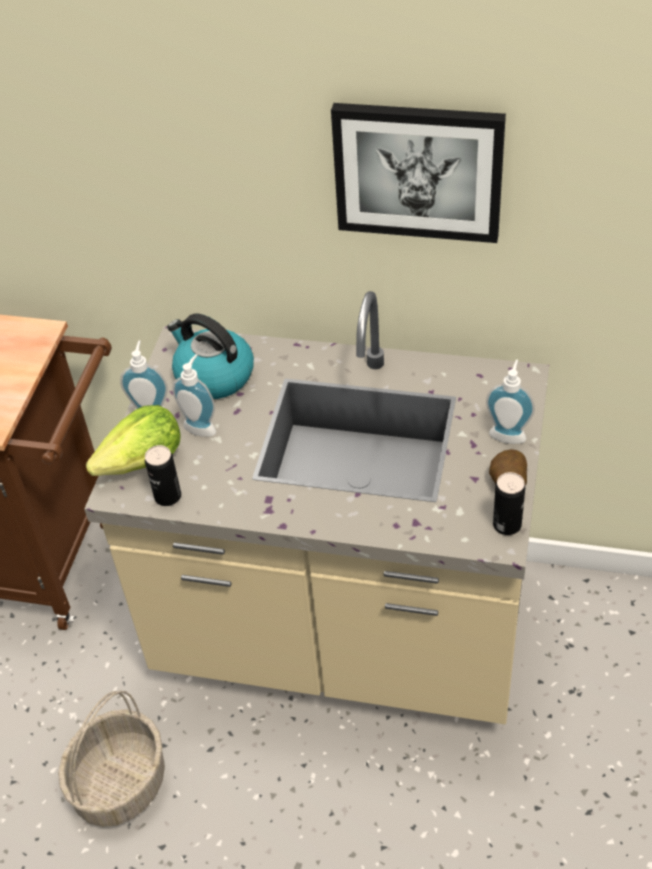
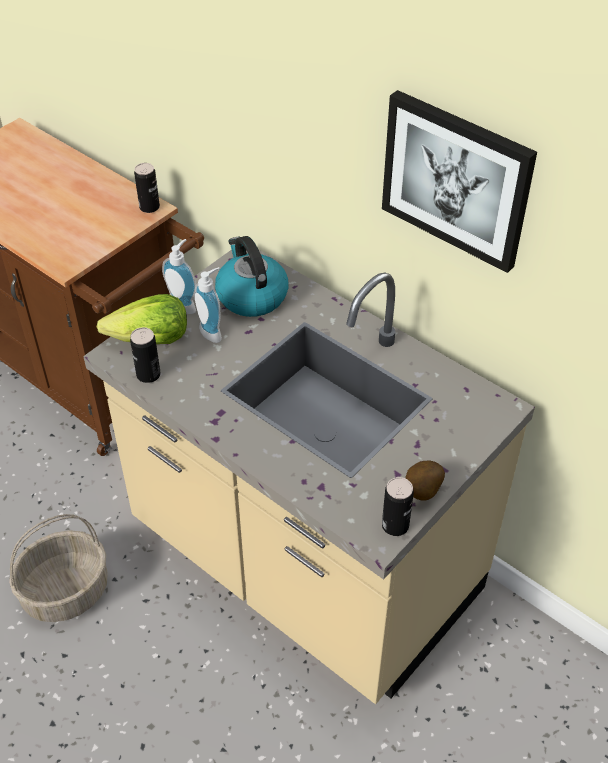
camera: 25 degrees right, 0 degrees up
soap dispenser [486,359,535,444] -> none
none -> can [134,163,160,213]

